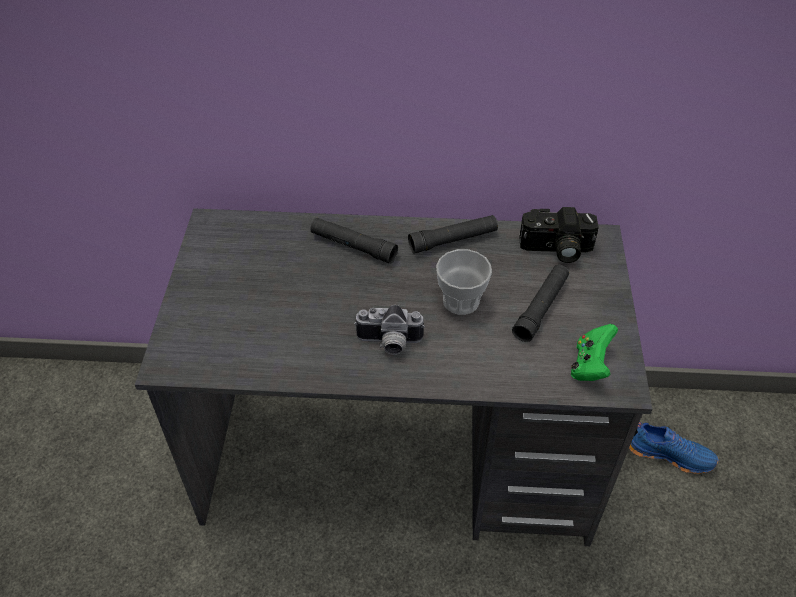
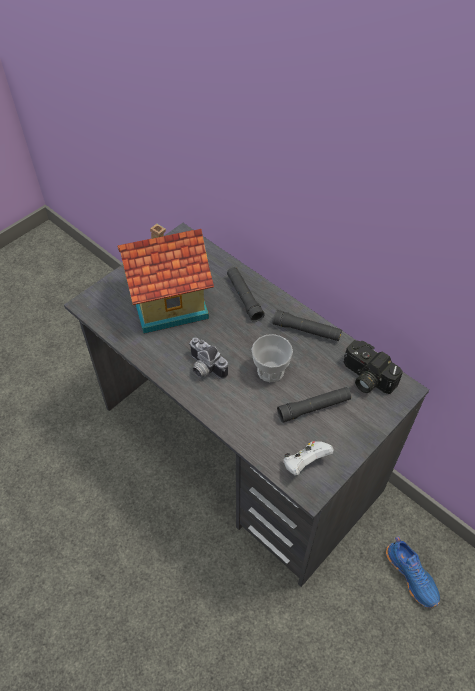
camera: 40 degrees right, 5 degrees up
green game controller [571,324,618,381] -> white game controller [283,441,334,476]
none -> toy house [117,224,214,334]

